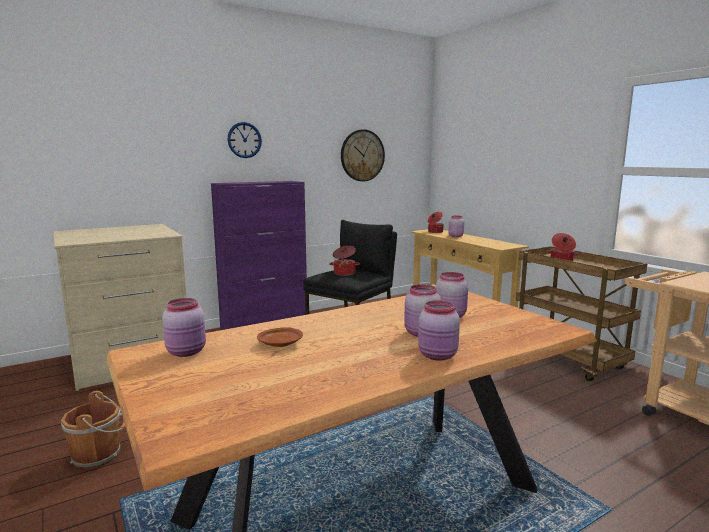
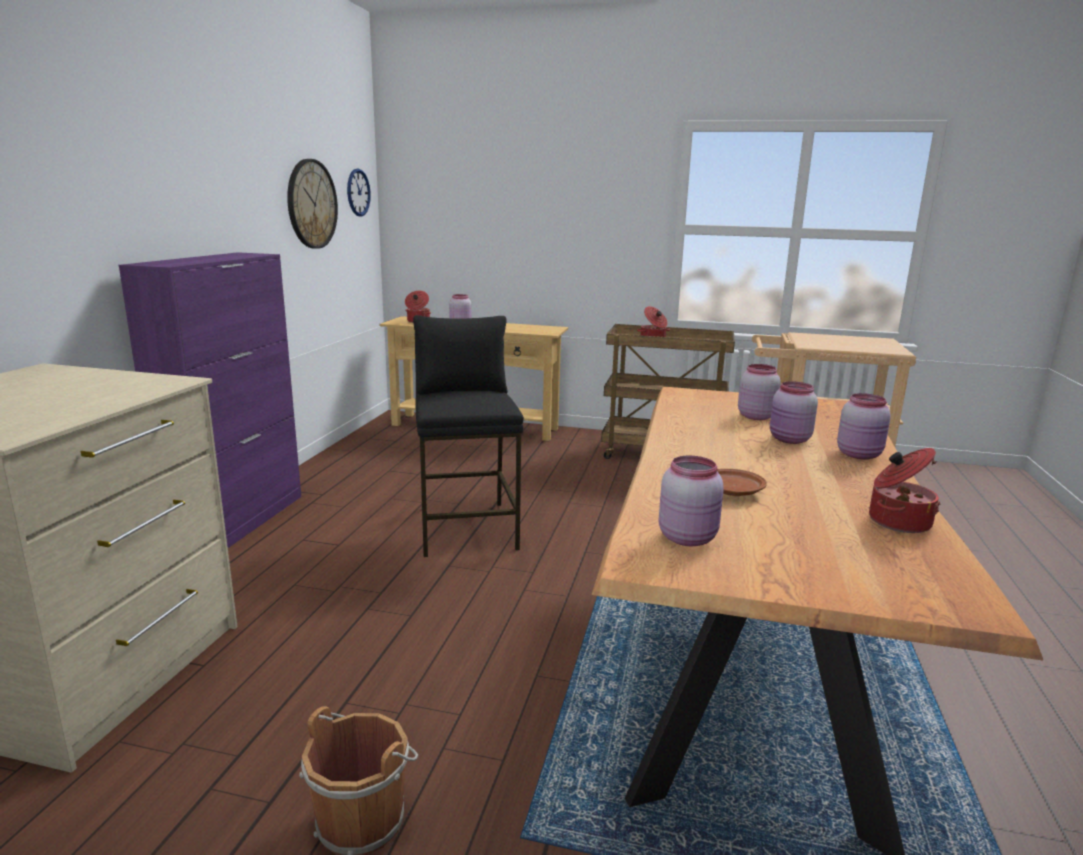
camera: 45 degrees left, 5 degrees up
wall clock [227,122,262,158] -> wall clock moved to [347,169,371,217]
cooking pot [329,246,360,276] -> cooking pot moved to [869,448,940,533]

